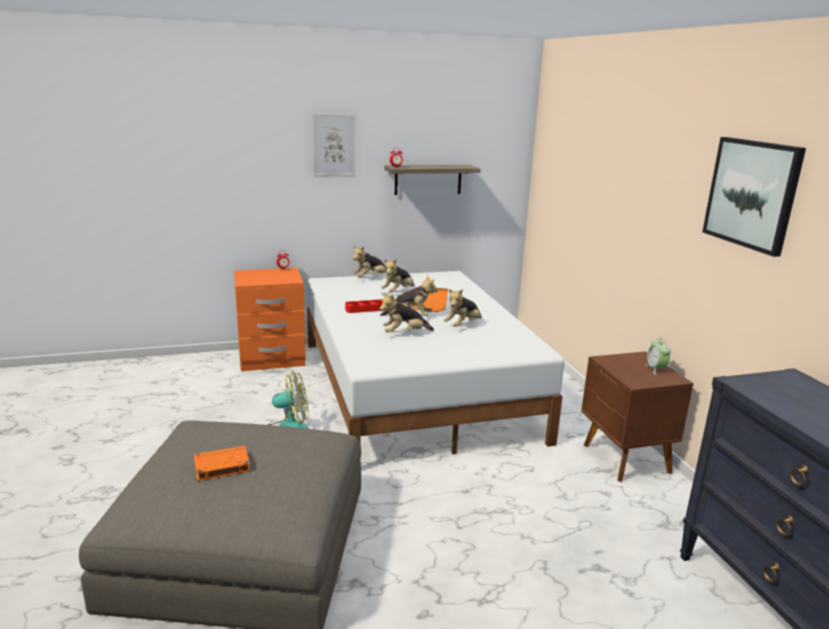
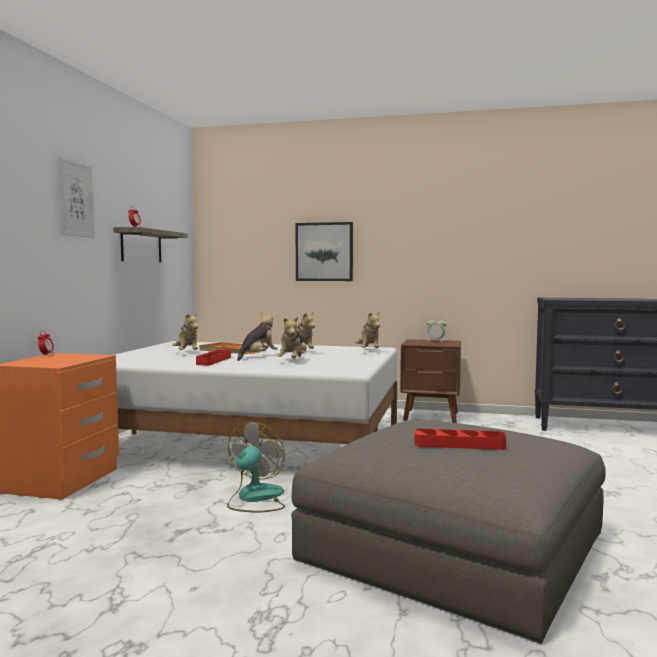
camera: 60 degrees left, 15 degrees down
orange book [194,446,251,481] -> red tray [415,429,506,450]
plush toy [353,246,386,277] -> plush toy moved to [355,311,380,348]
picture [702,137,806,257] -> picture moved to [296,222,353,281]

